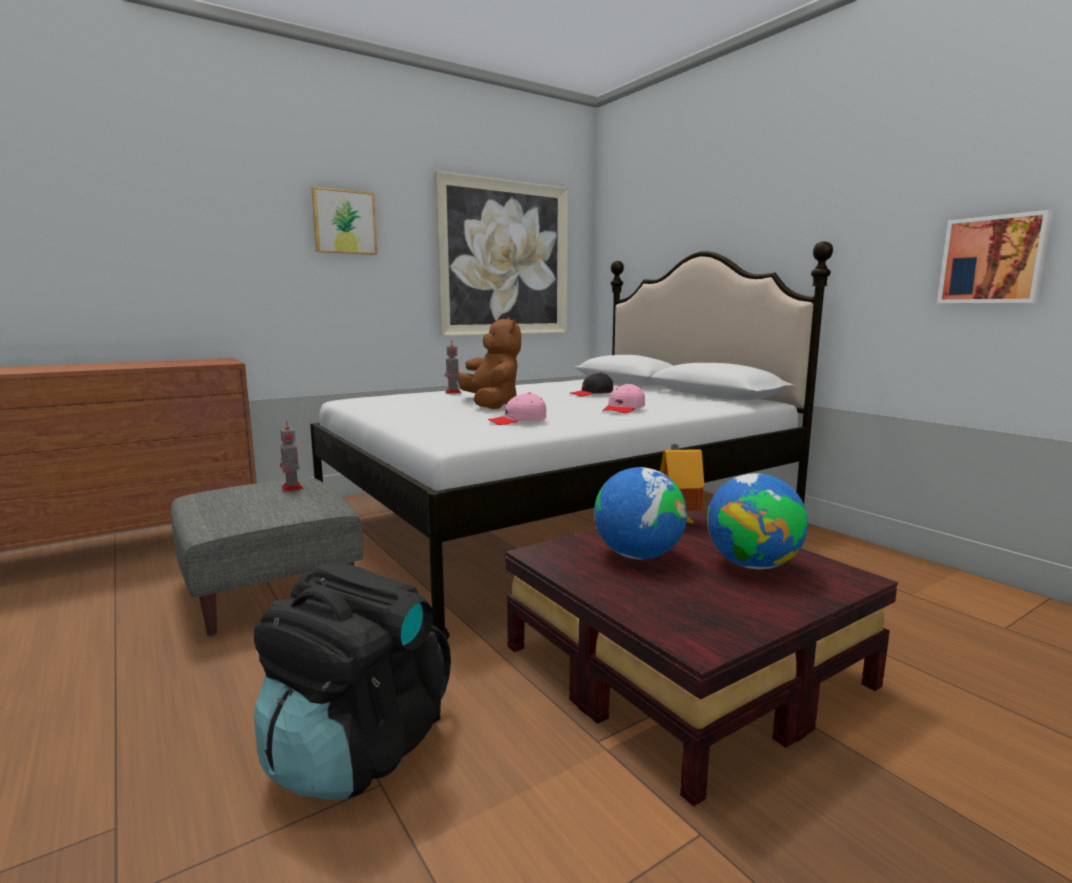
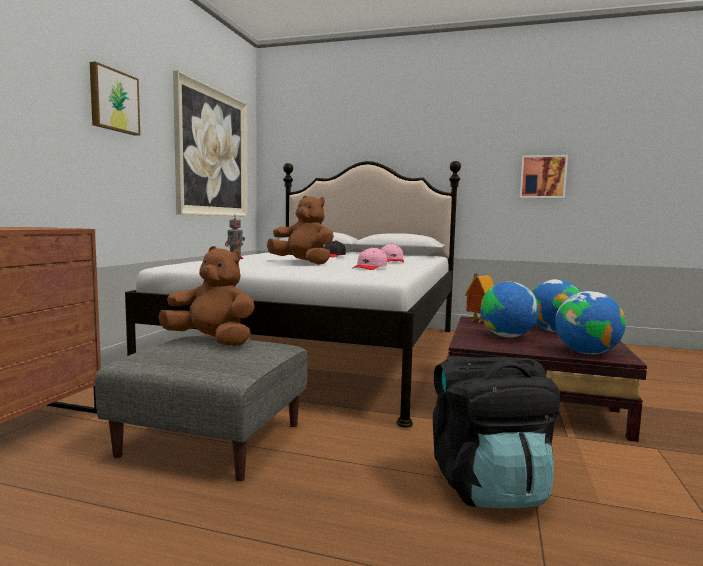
camera: 40 degrees left, 5 degrees down
toy robot [280,421,304,492] -> brown plush toy [158,246,255,346]
none -> globe [555,291,626,354]

